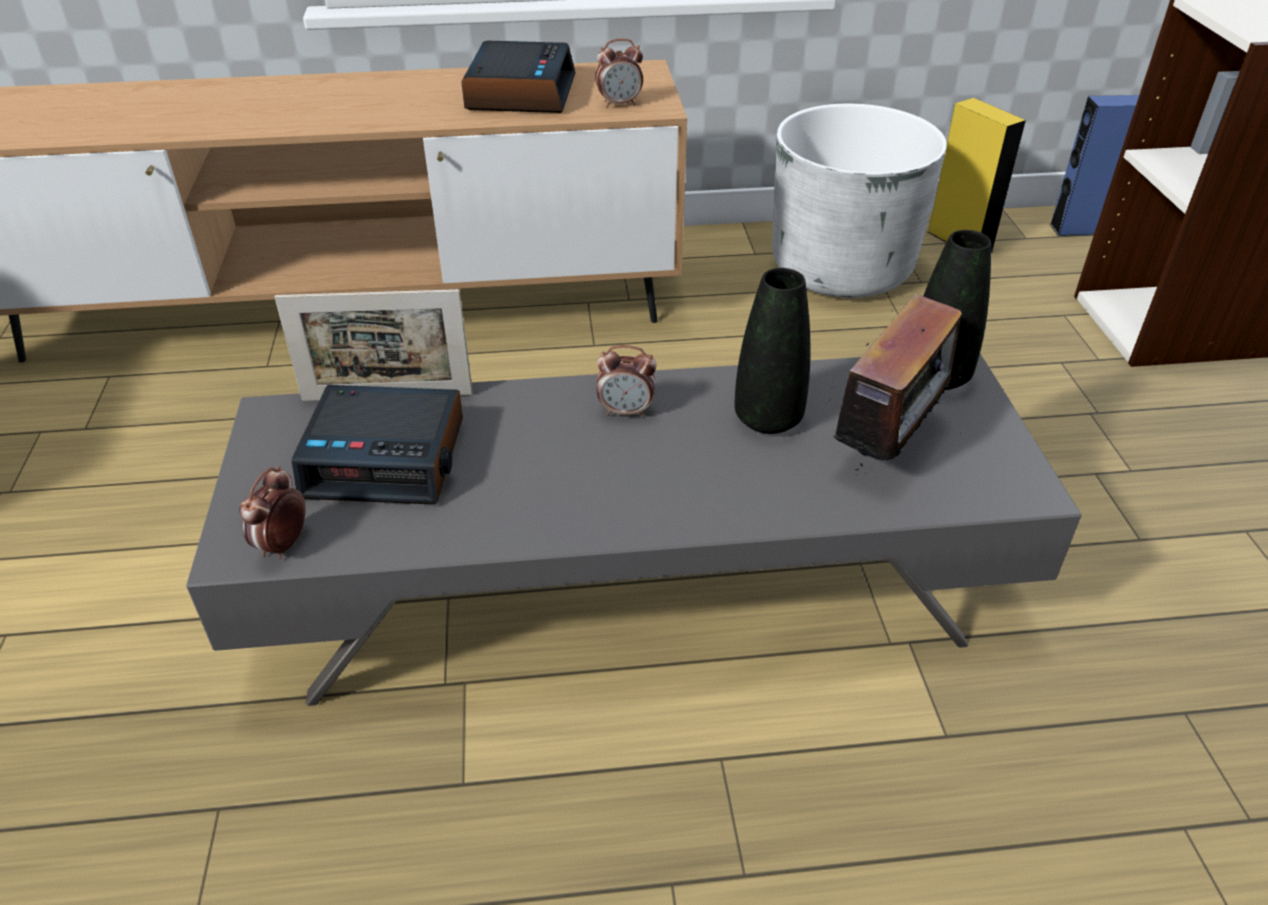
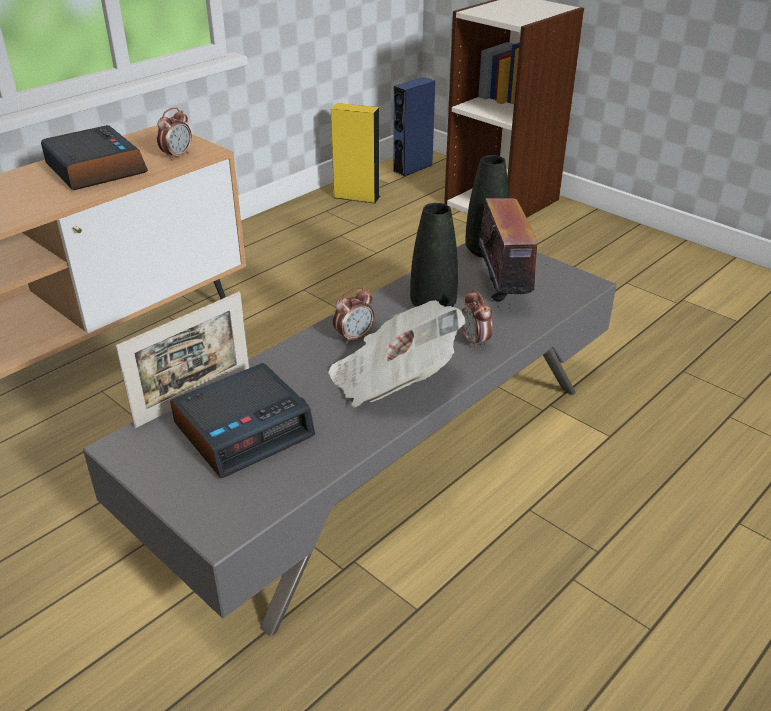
camera: 40 degrees left, 5 degrees down
alarm clock [239,466,306,559] -> alarm clock moved to [461,289,493,349]
white planter [772,104,947,298] -> none
none -> newspaper [328,300,466,407]

